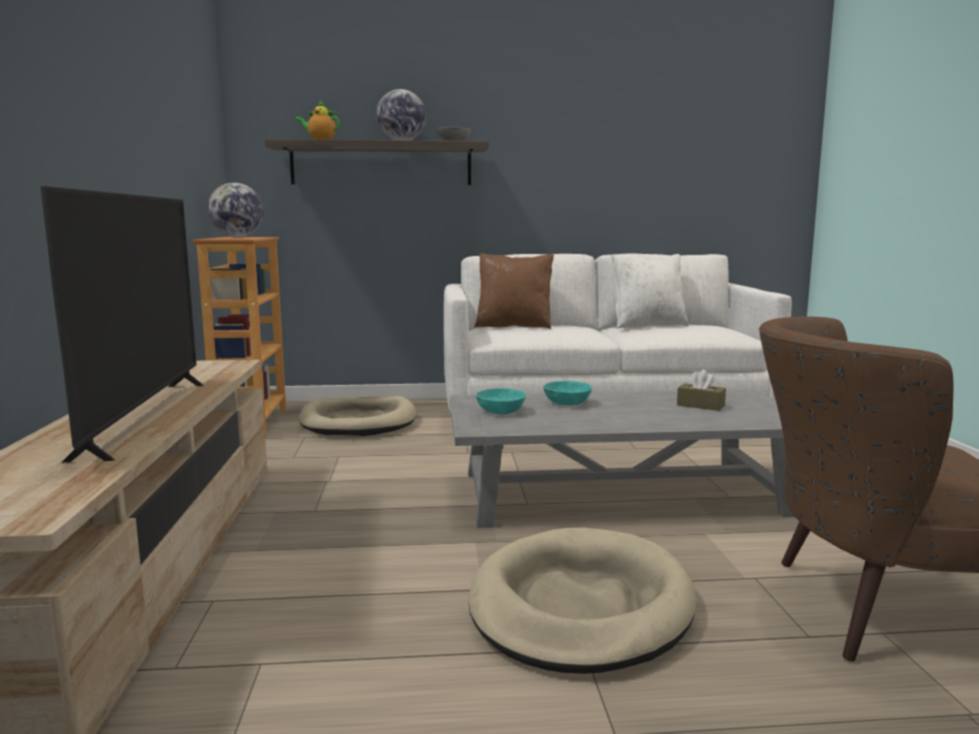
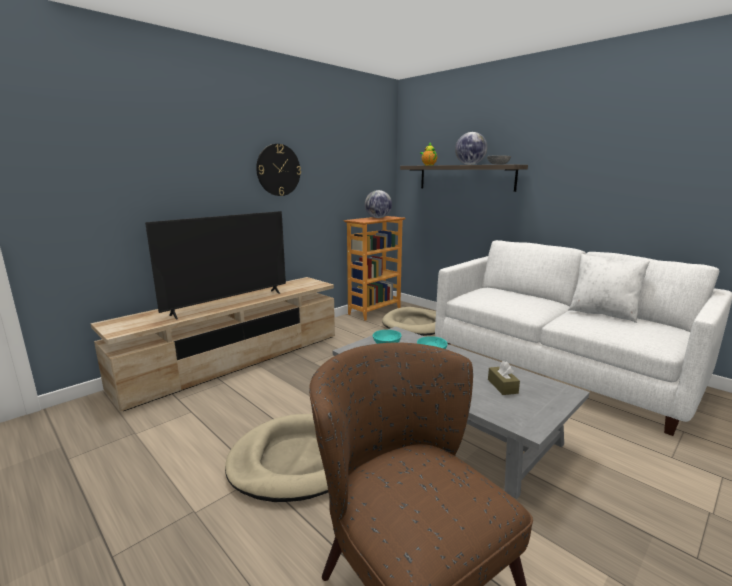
camera: 50 degrees right, 5 degrees up
brown pillow [474,253,554,329] -> none
none -> wall clock [256,144,301,196]

